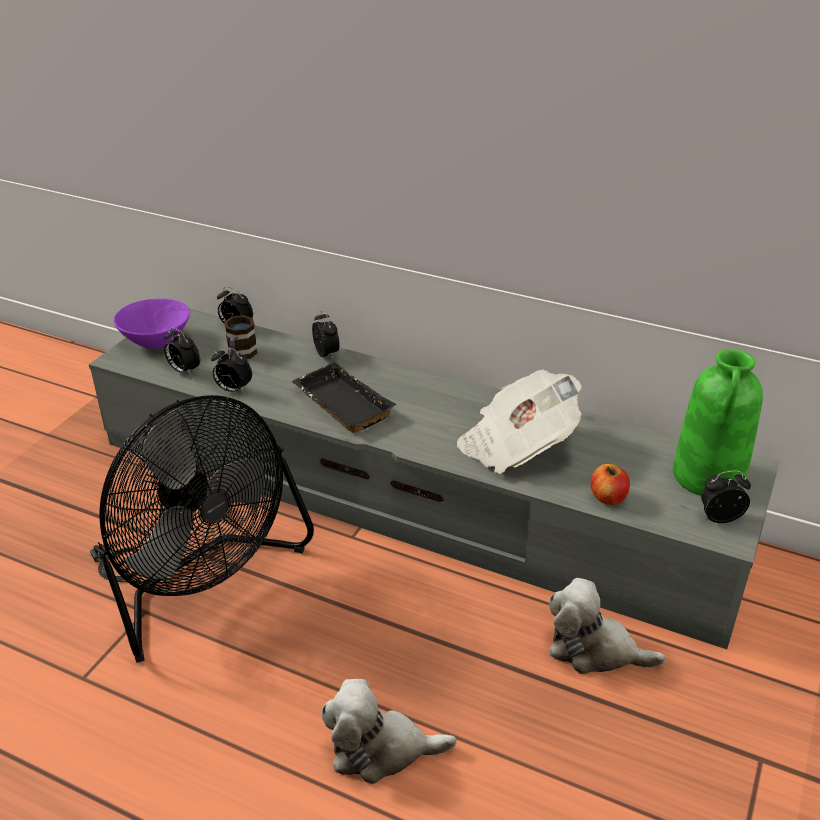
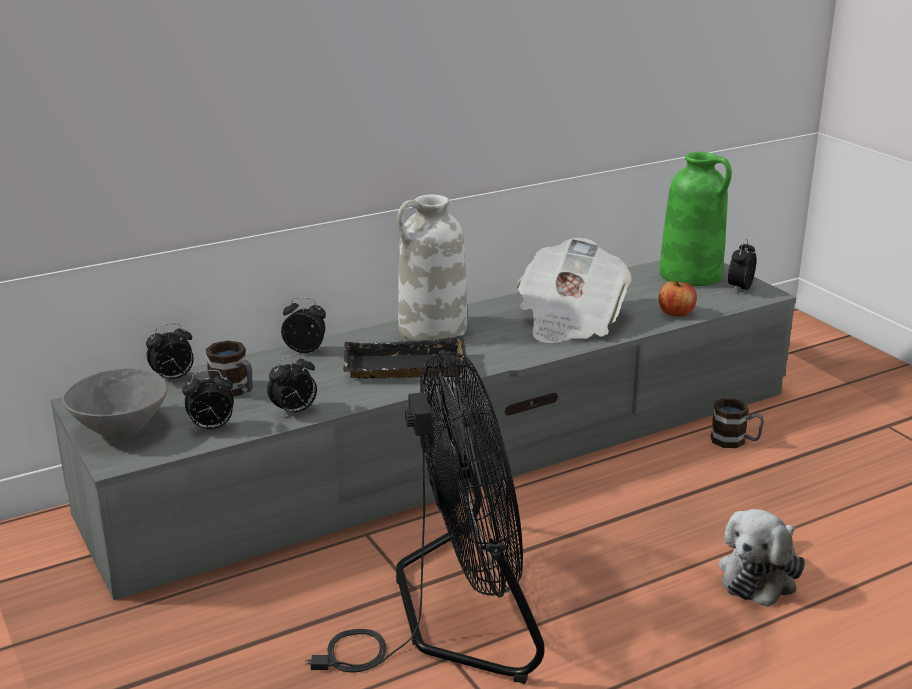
camera: 55 degrees left, 10 degrees down
purple bowl [113,298,190,349] -> grey bowl [63,368,168,438]
plush toy [549,578,666,674] -> mug [711,398,764,448]
none -> white vase [397,195,467,341]

